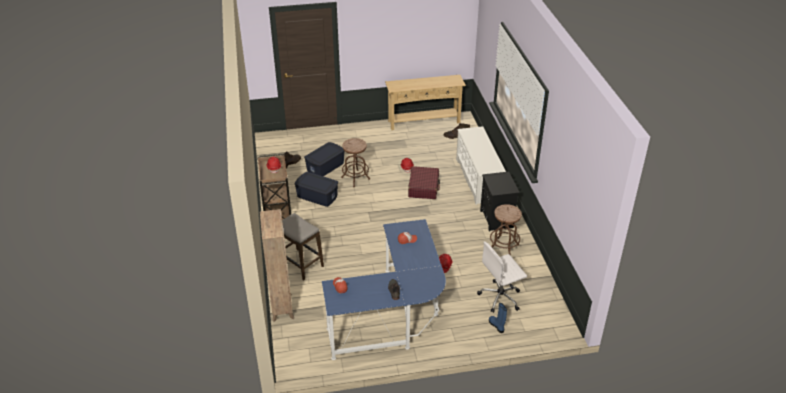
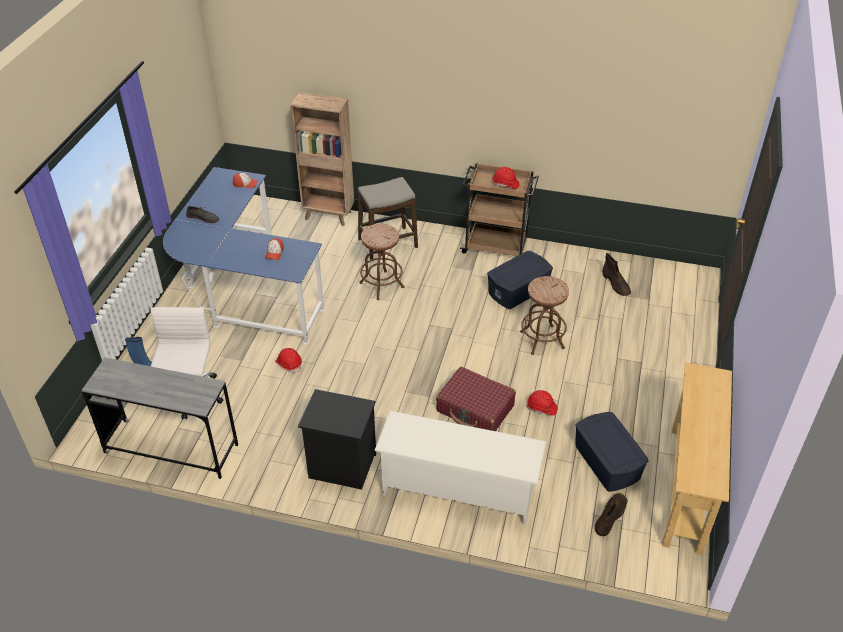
camera: 115 degrees right, 5 degrees up
blue storage box [304,142,344,176] -> blue storage box moved to [575,412,649,492]
brown stool [490,204,522,256] -> brown stool moved to [359,224,405,300]
none -> grey desk [82,357,238,479]

